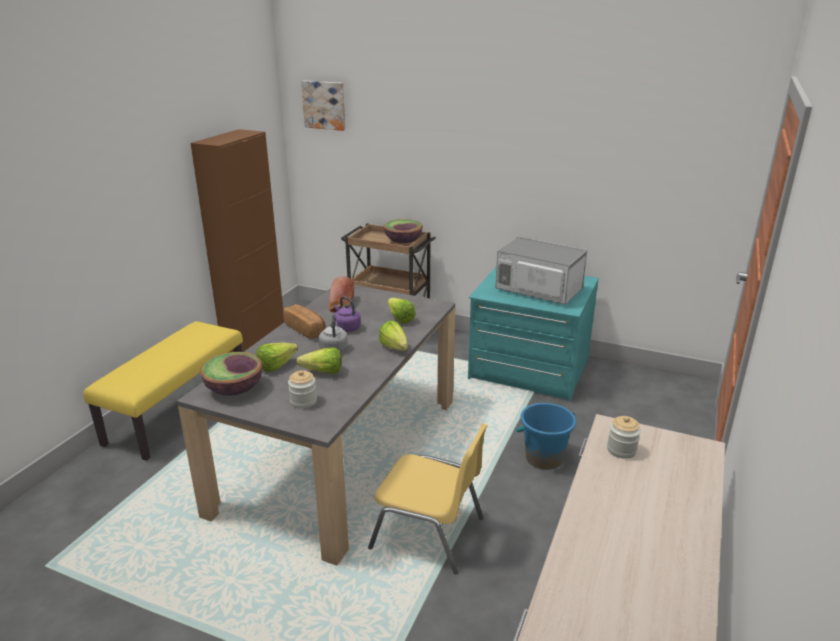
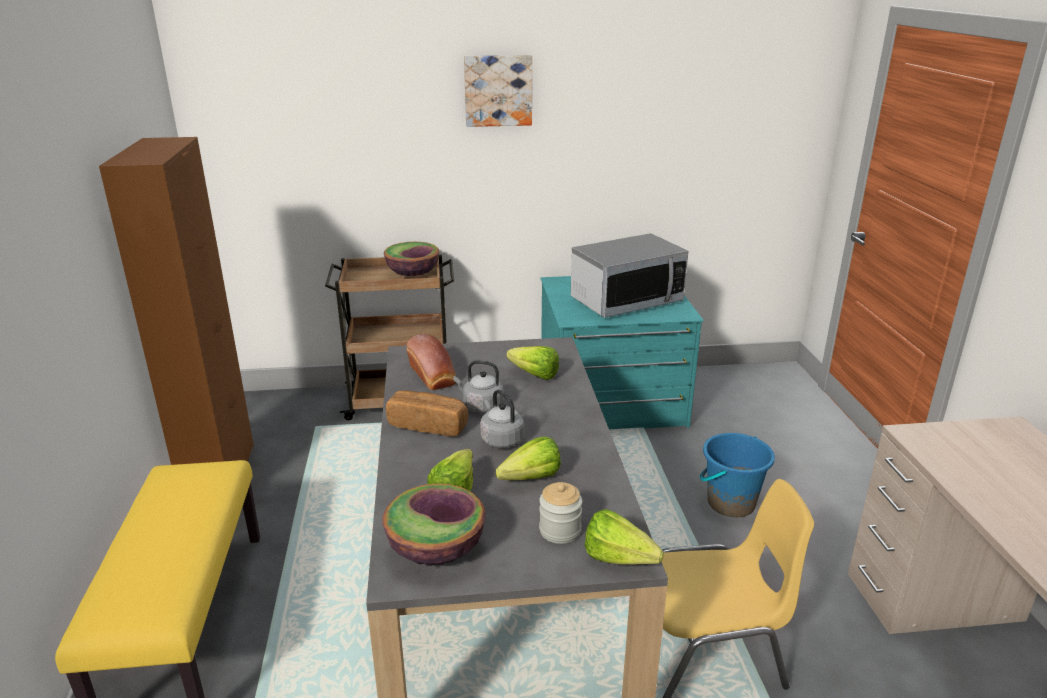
camera: 30 degrees left, 0 degrees up
picture [301,80,346,131] -> picture moved to [464,55,532,127]
purple kettle [334,296,361,332] -> grey kettle [454,360,504,413]
lettuce [379,321,407,351] -> lettuce moved to [585,509,664,565]
microwave [495,237,587,305] -> microwave turned 150 degrees clockwise [571,233,689,318]
jar [607,416,641,459] -> none

